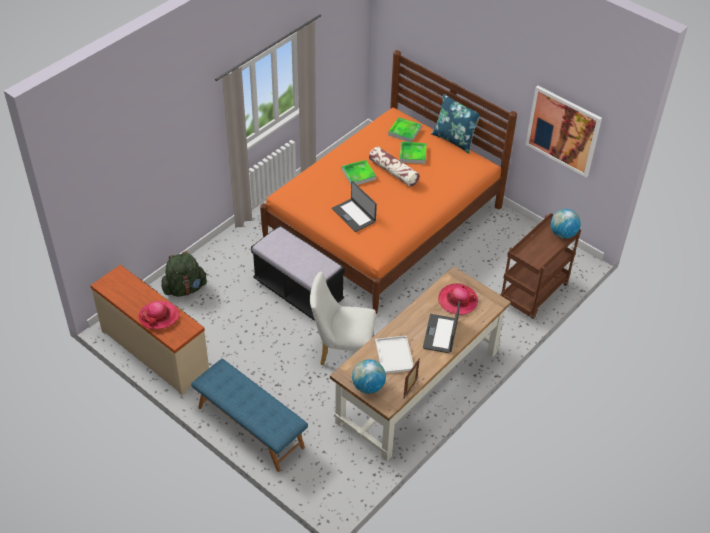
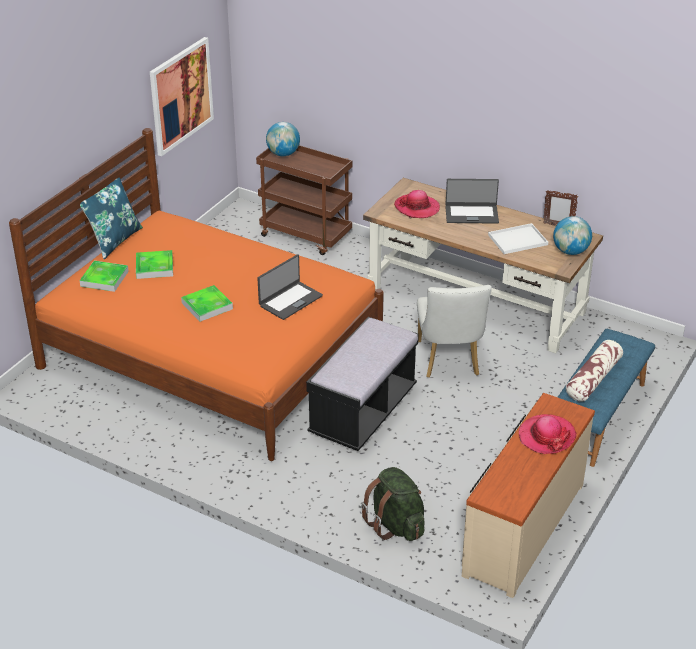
camera: 100 degrees left, 10 degrees down
pillow [369,147,420,187] -> pillow moved to [566,340,623,402]

